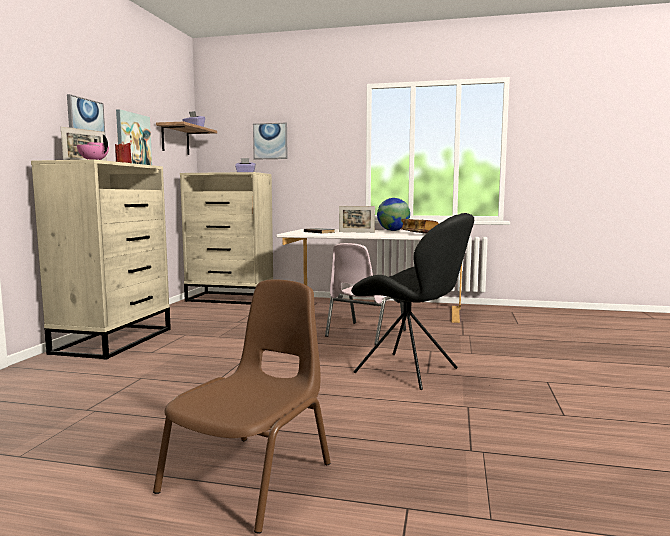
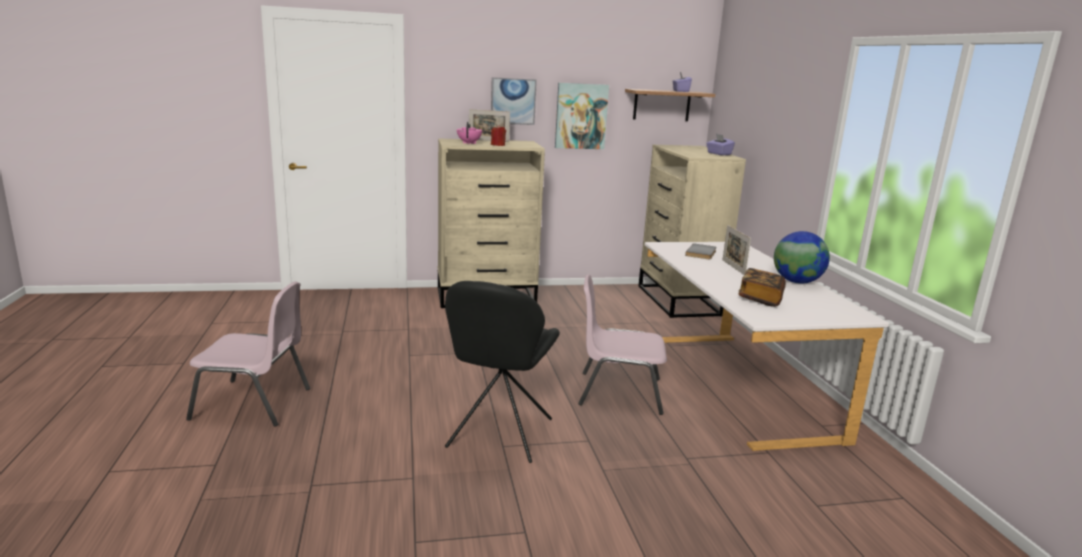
camera: 65 degrees right, 10 degrees up
brown chair [153,279,331,534] -> pink chair [186,282,310,427]
picture [253,123,288,160] -> none

